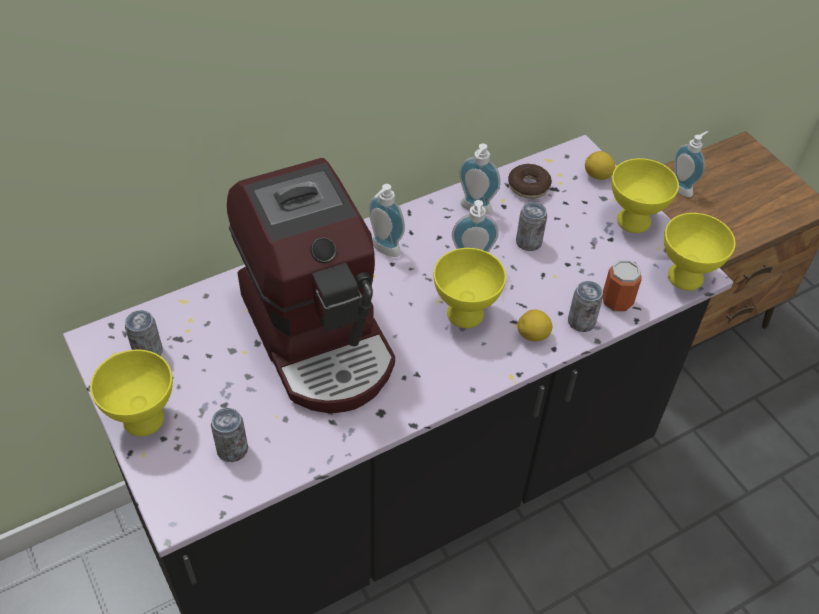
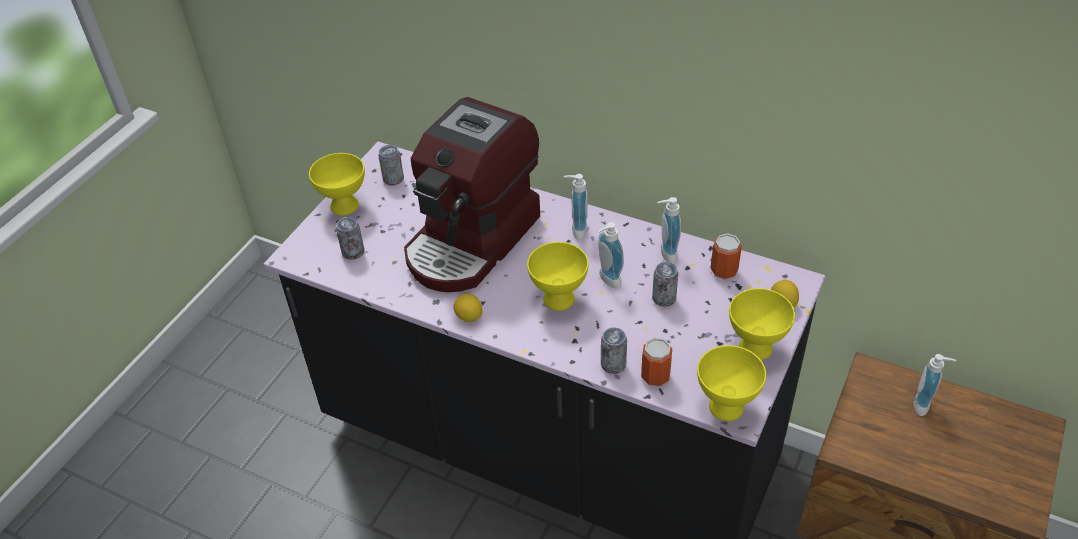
camera: 60 degrees right, 5 degrees down
donut [508,164,552,199] -> can [711,233,742,280]
lemon [518,310,553,341] -> lemon moved to [453,293,482,322]

